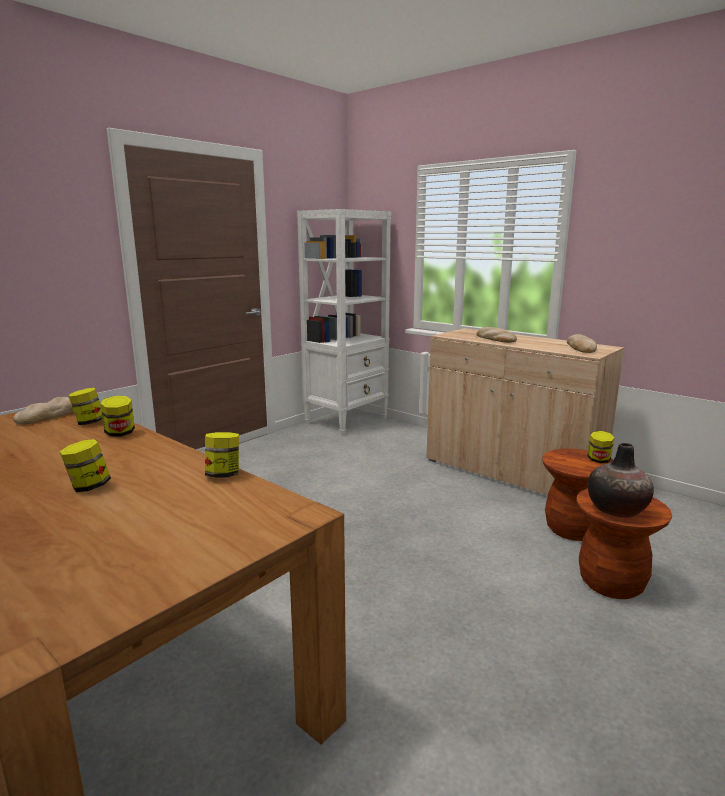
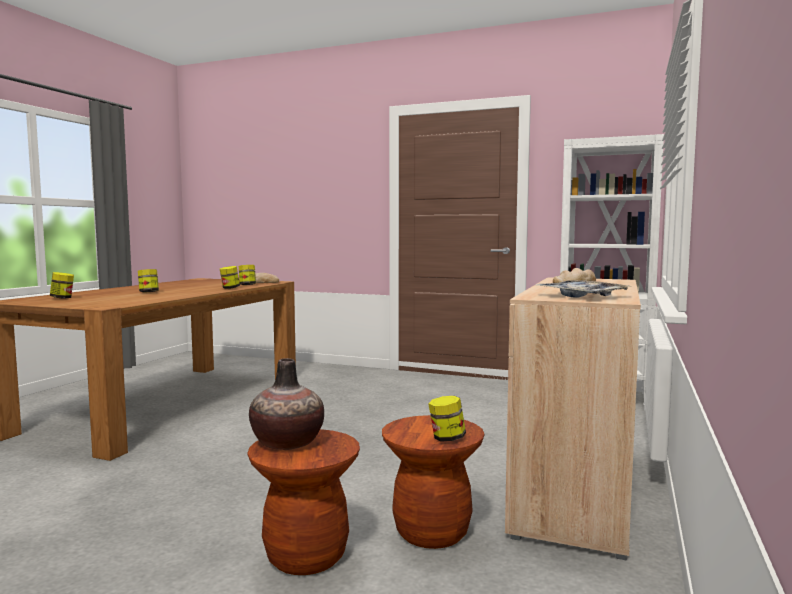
camera: 70 degrees right, 10 degrees down
jar [205,432,239,478] -> jar moved to [50,272,74,299]
bread [567,334,597,353] -> tray [536,280,632,298]

